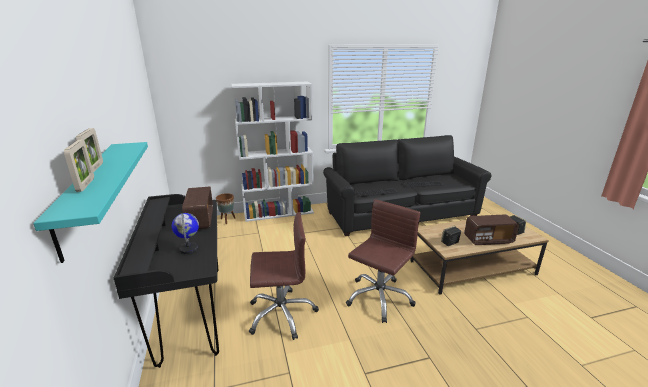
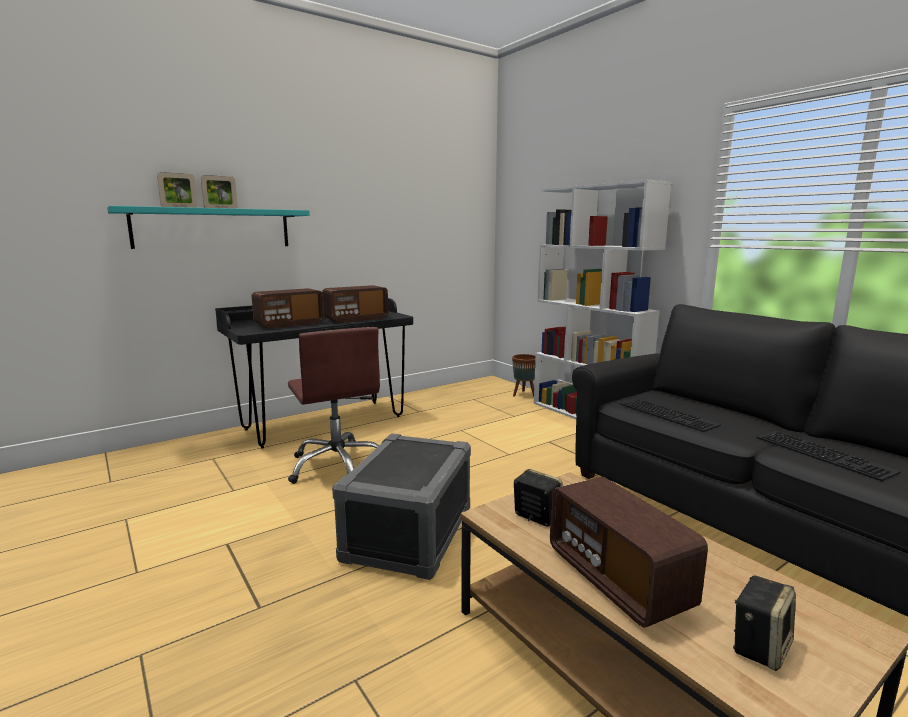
camera: 70 degrees right, 10 degrees down
globe [172,213,199,254] -> radio [252,288,324,329]
brown office chair [346,199,420,323] -> grey storage box [332,433,471,580]

